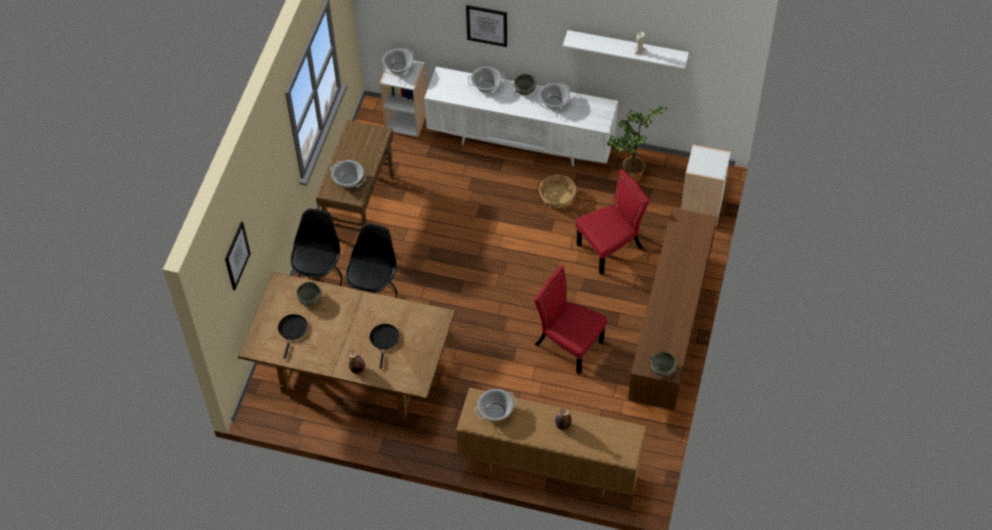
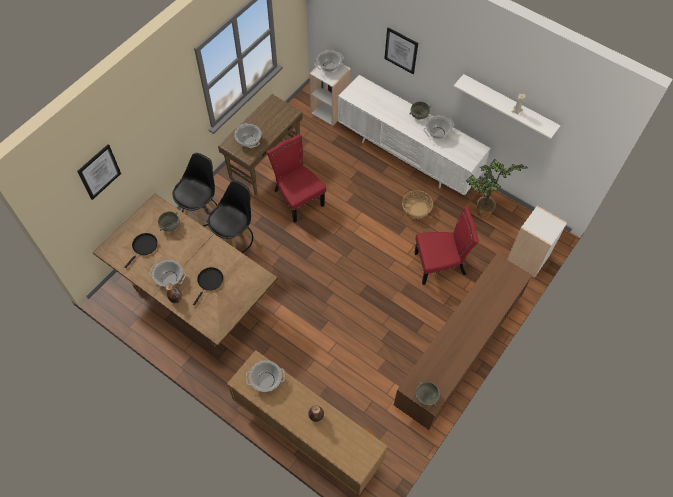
camera: 20 degrees right, 5 degrees up
cooking pot [468,67,505,93] -> cooking pot moved to [150,260,186,287]
red chair [534,265,608,374] -> red chair moved to [267,134,326,223]

